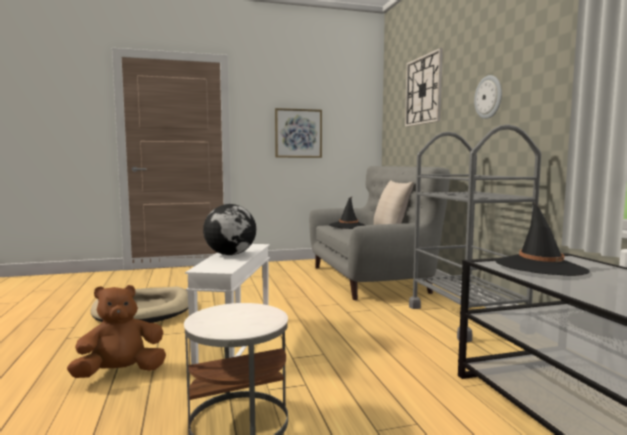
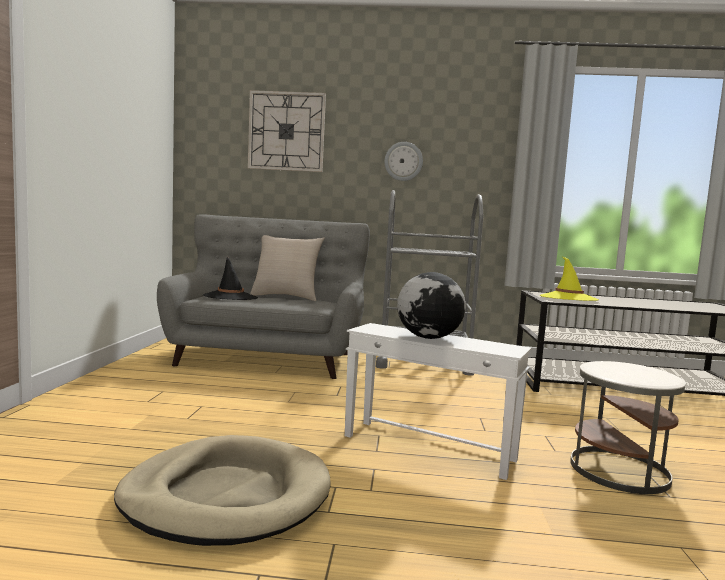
camera: 70 degrees left, 0 degrees up
brown plush toy [67,285,166,378] -> none
picture [275,108,322,158] -> none
black hat [495,203,590,276] -> yellow hat [539,257,599,301]

